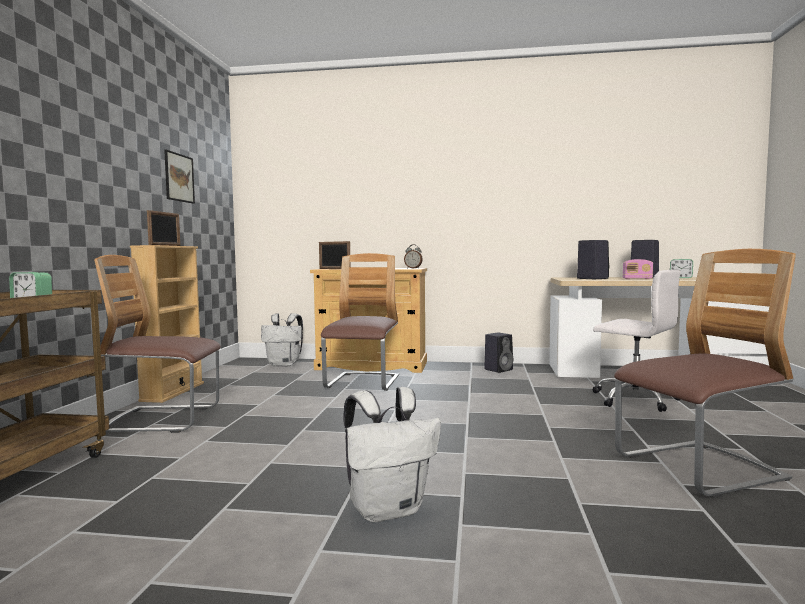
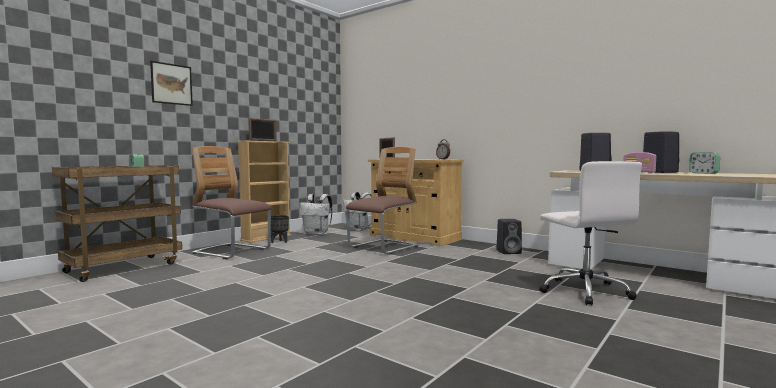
camera: 30 degrees right, 0 degrees up
picture [164,150,195,204] -> picture moved to [150,61,193,106]
white backpack [343,387,441,522] -> white backpack moved to [299,194,332,235]
chair [614,249,796,498] -> none
none -> black planter [271,215,289,243]

